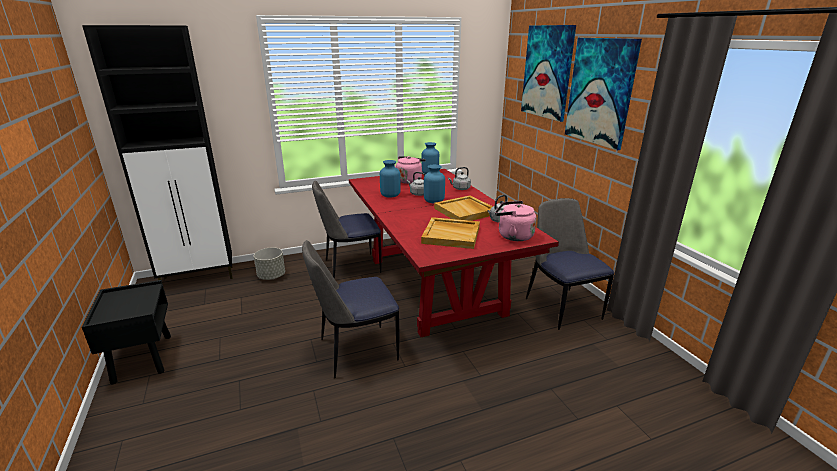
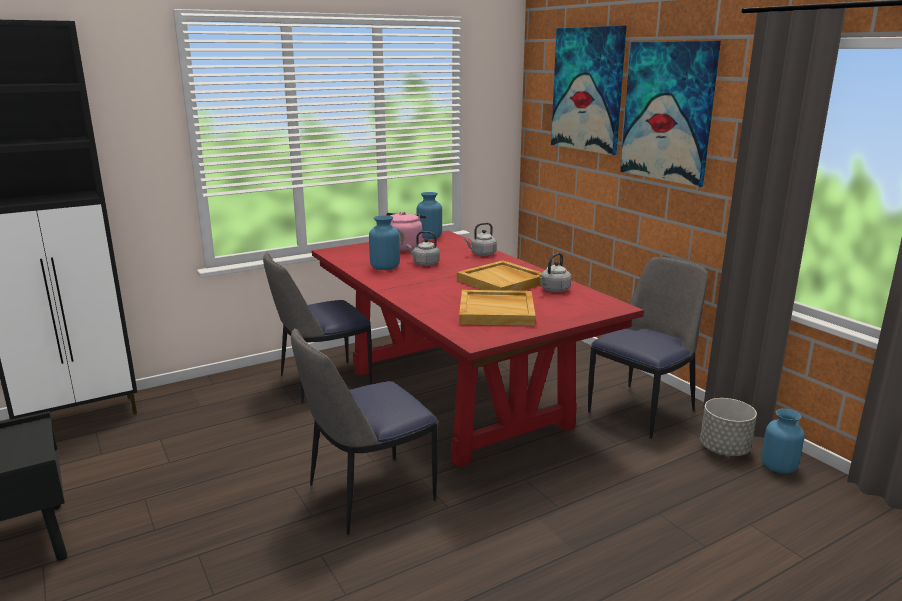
camera: 10 degrees left, 5 degrees down
grey planter [254,247,285,280] -> grey planter moved to [700,398,757,456]
blue vase [424,165,445,203] -> blue vase moved to [761,409,805,474]
pink kettle [495,201,536,241] -> none
chair [526,198,614,330] -> chair turned 75 degrees clockwise [588,257,708,439]

